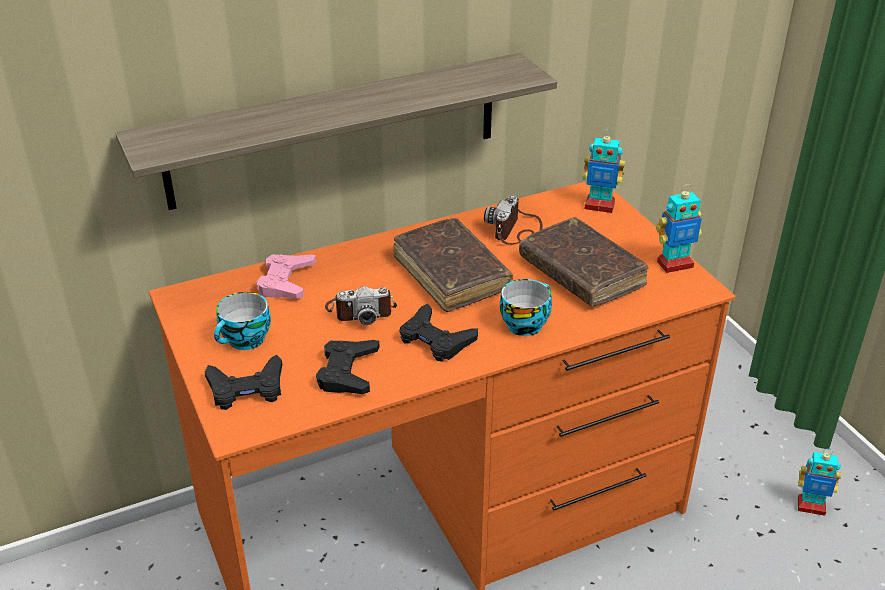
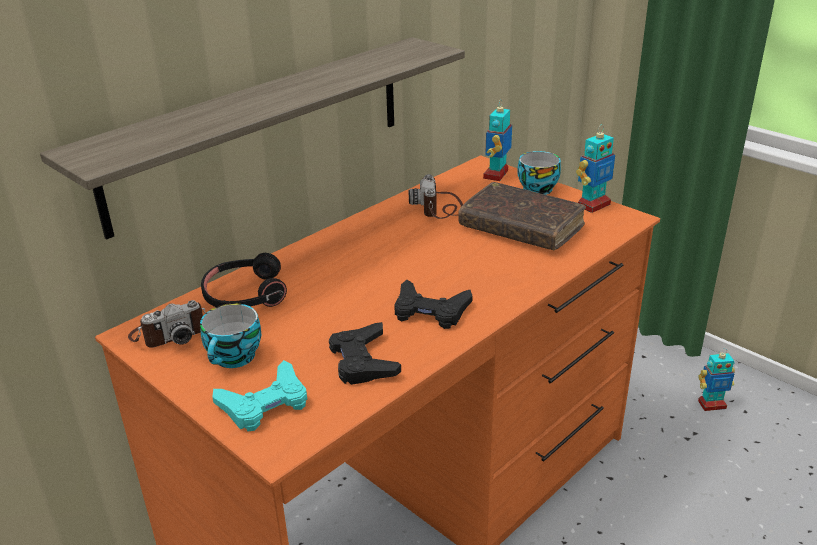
camera: 20 degrees left, 5 degrees down
black game controller [205,354,282,410] -> turquoise game controller [212,360,307,432]
pink game controller [256,254,316,299] -> black headphones [201,253,287,307]
camera [325,286,397,325] -> camera moved to [128,300,206,348]
brown book [393,218,513,312] -> none
cup [500,279,552,336] -> cup moved to [518,151,561,195]
toy robot [582,129,625,213] -> toy robot turned 120 degrees clockwise [483,99,513,181]

